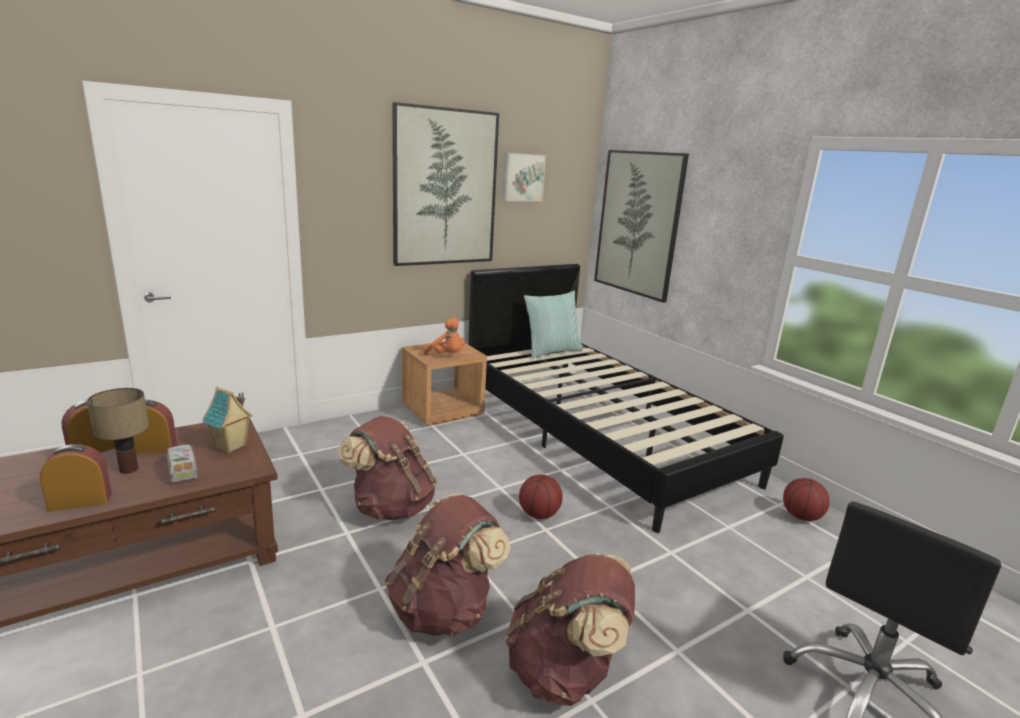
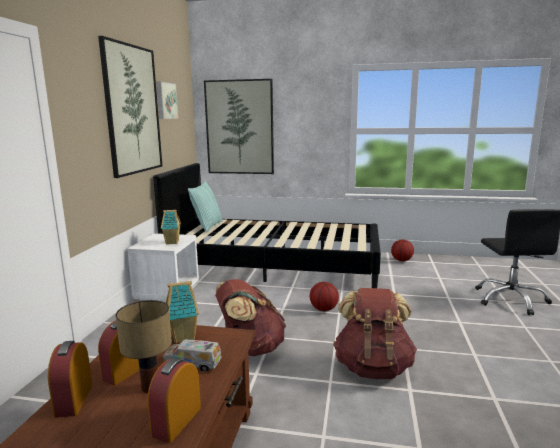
camera: 45 degrees left, 5 degrees down
brown nightstand [402,343,487,426] -> white nightstand [127,233,199,302]
orange plush toy [424,318,465,355] -> toy house [161,210,181,244]
brown backpack [506,553,635,706] -> none

